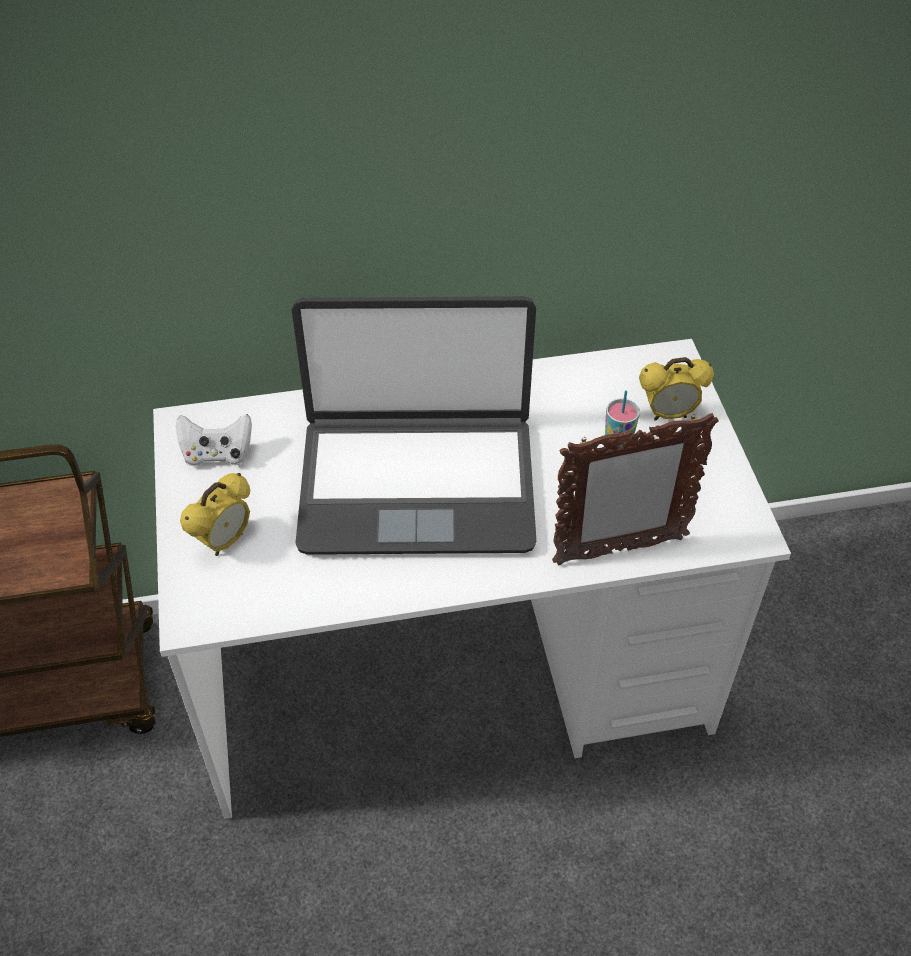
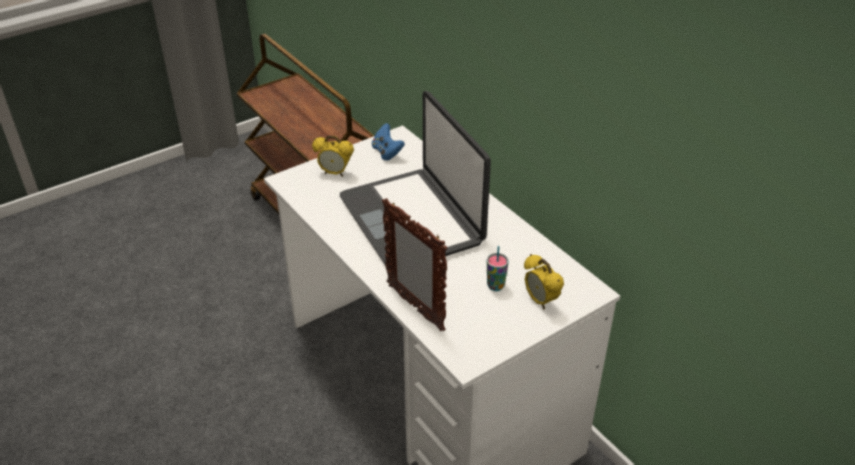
camera: 65 degrees right, 10 degrees down
white game controller [176,414,252,466] -> blue game controller [372,123,405,161]

